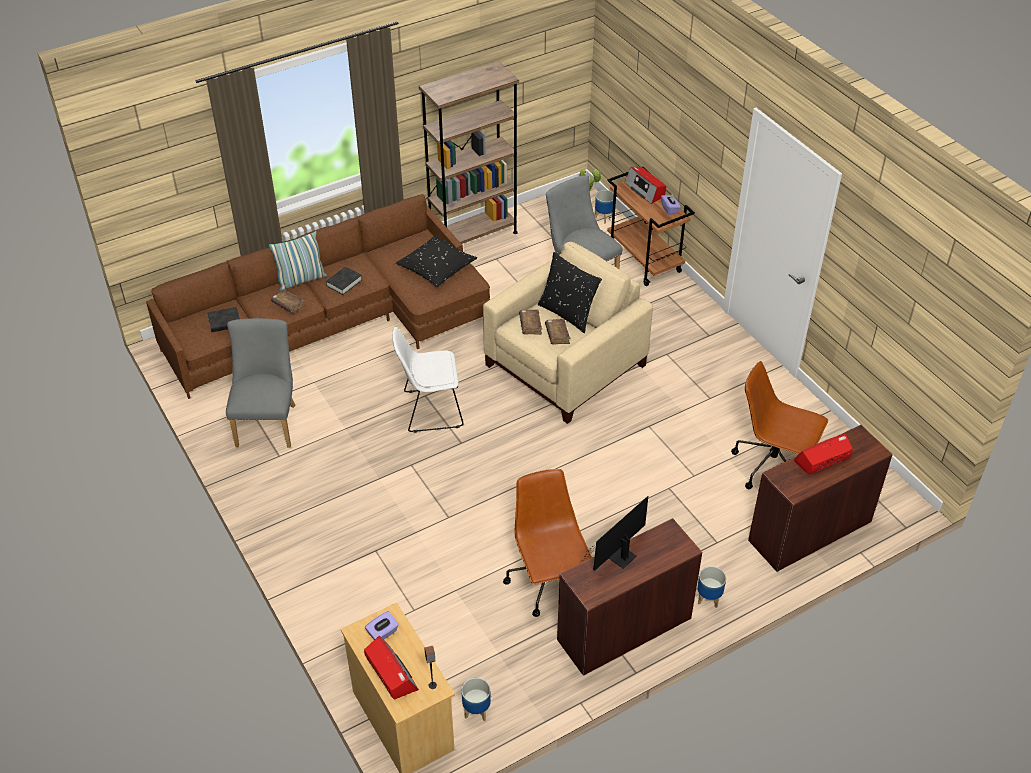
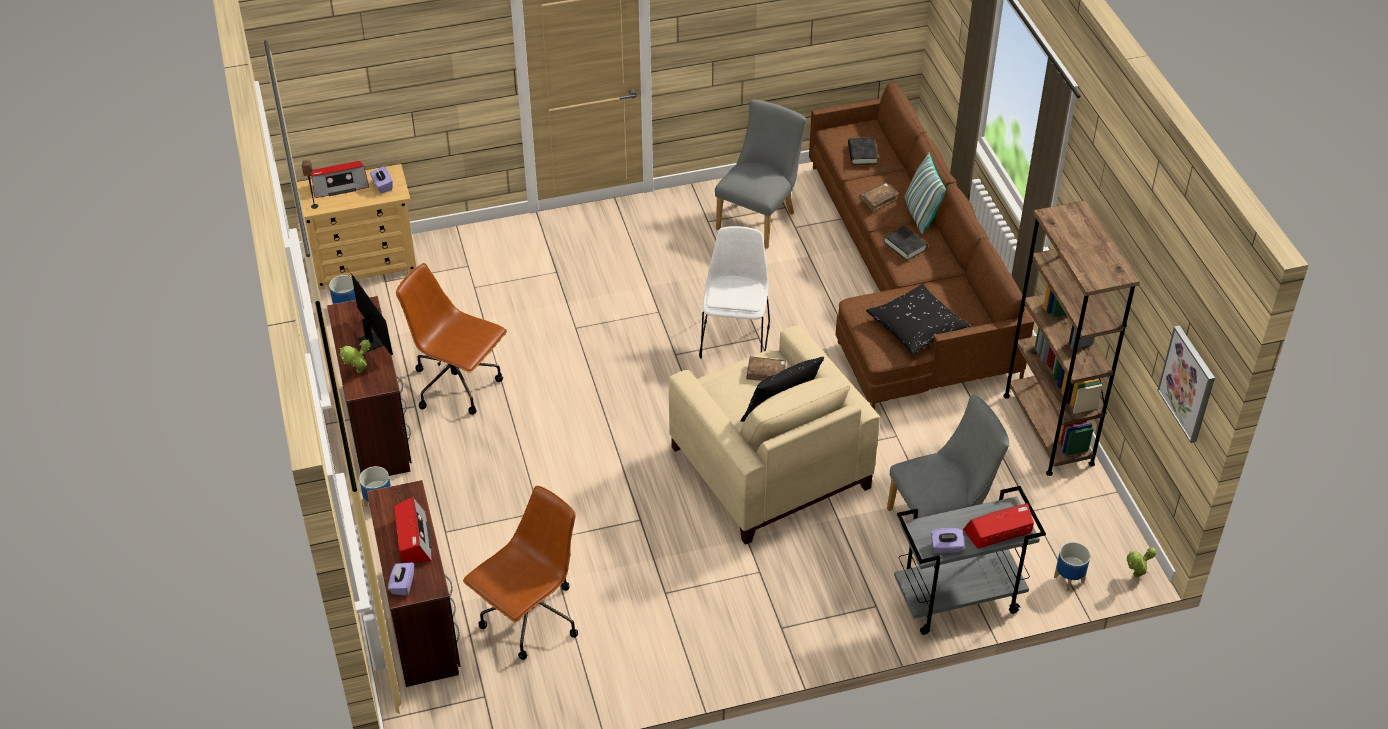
camera: 105 degrees right, 0 degrees up
grey chair [226,318,296,447] -> grey chair turned 75 degrees counterclockwise [715,100,806,249]
brown office chair [503,469,592,617] -> brown office chair turned 150 degrees counterclockwise [396,263,507,415]
brown book [545,319,571,345] -> none
brown cart [607,167,695,286] -> grey cart [894,486,1046,635]
none -> potted plant [340,339,371,373]
none -> purple tissue box [388,562,414,596]
none -> picture [1157,325,1215,443]

